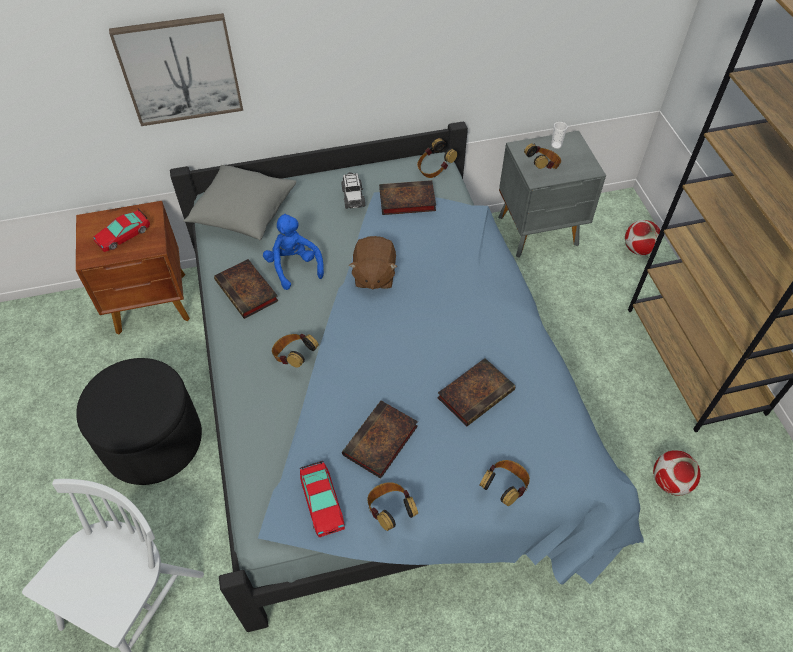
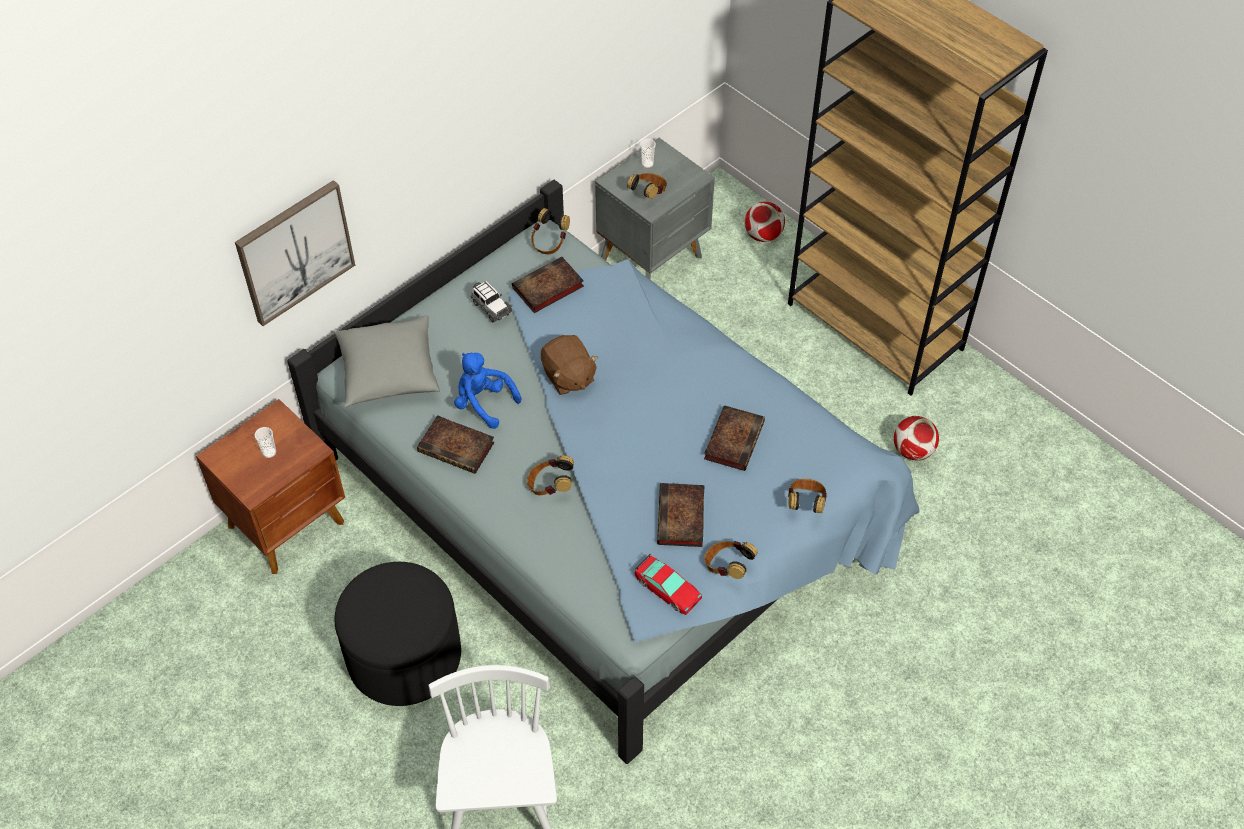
camera: 30 degrees left, 0 degrees up
toy car [93,209,150,252] -> cup [255,427,276,458]

